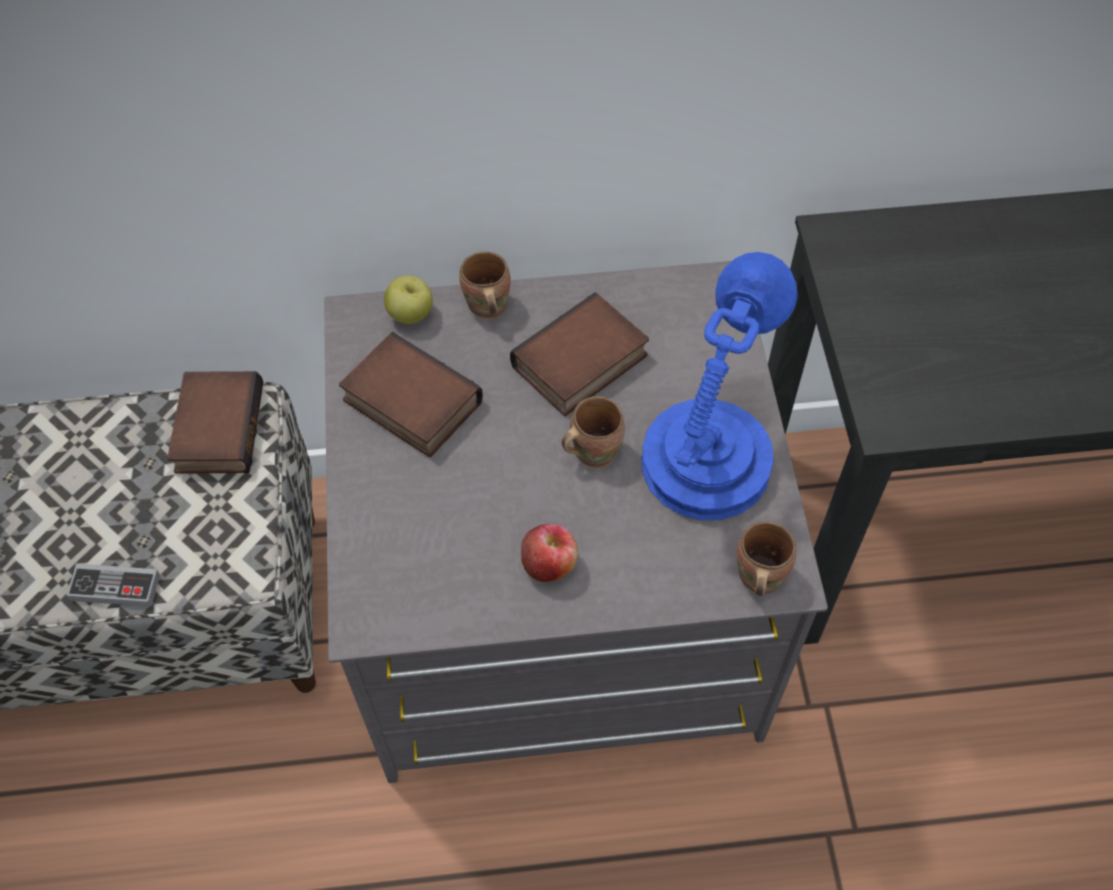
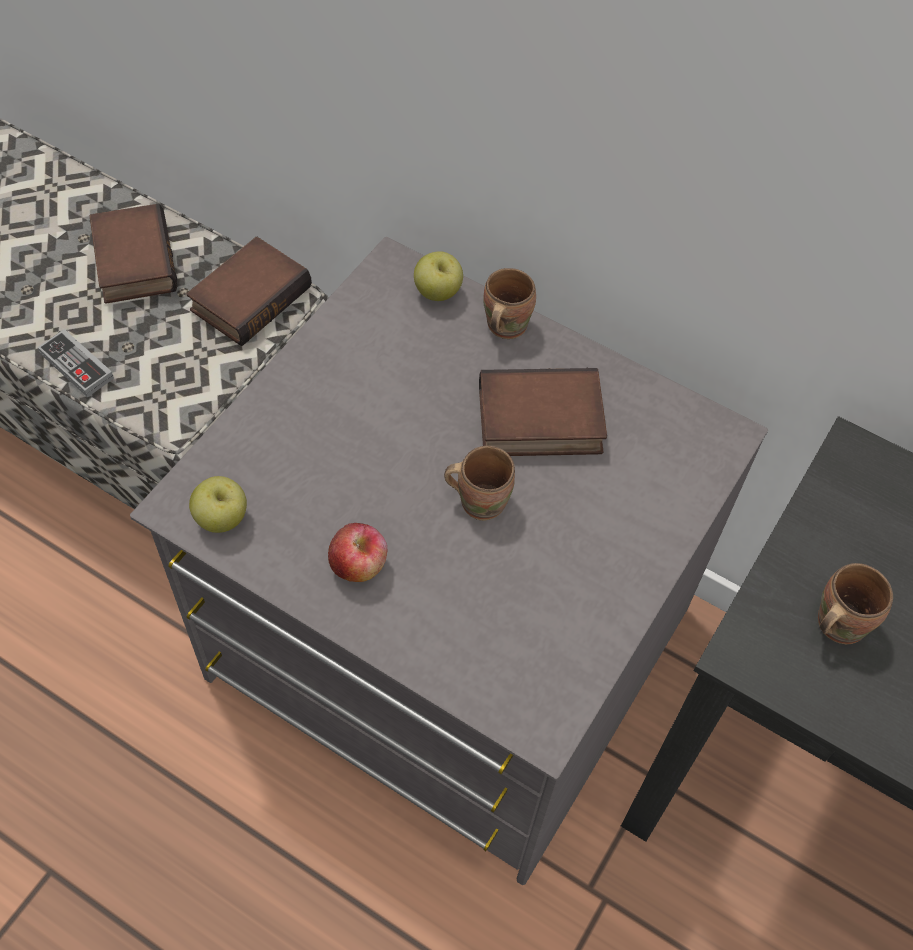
camera: 35 degrees right, 0 degrees up
book [339,332,483,457] -> book moved to [89,204,178,304]
blue table lamp [641,252,798,520] -> none
brown mug [737,521,796,596] -> brown mug moved to [818,563,893,644]
none -> apple [189,476,247,533]

